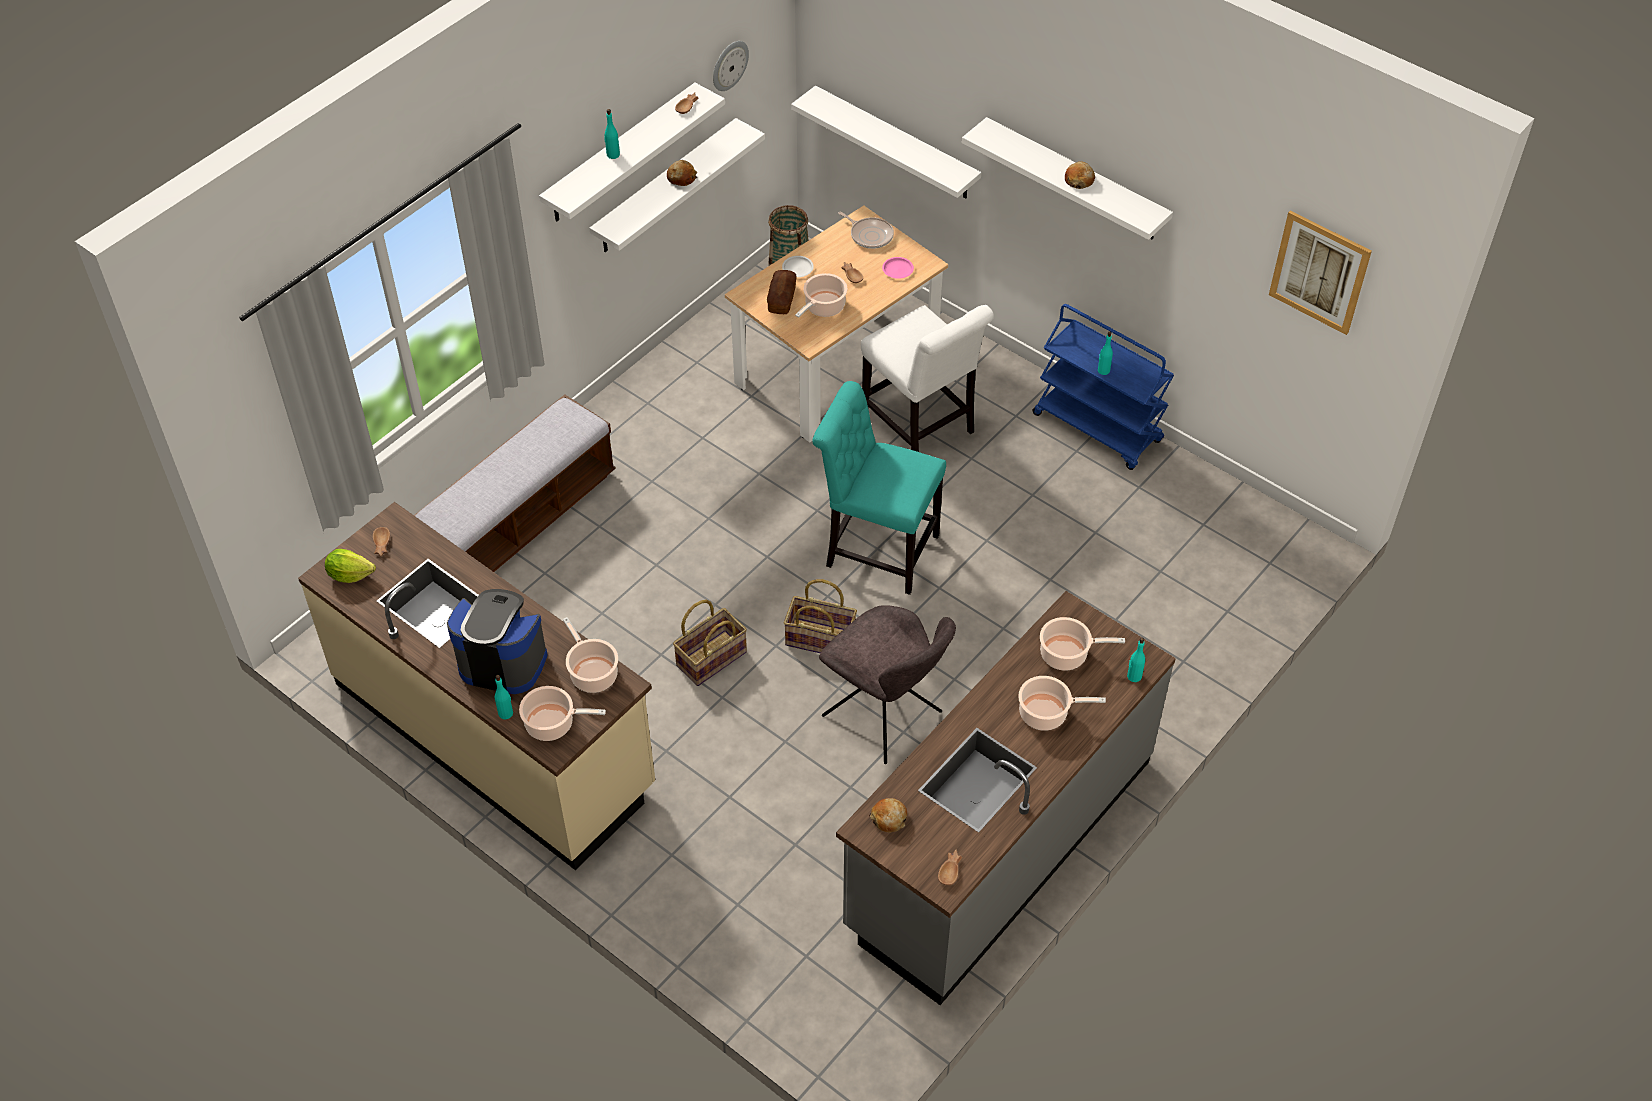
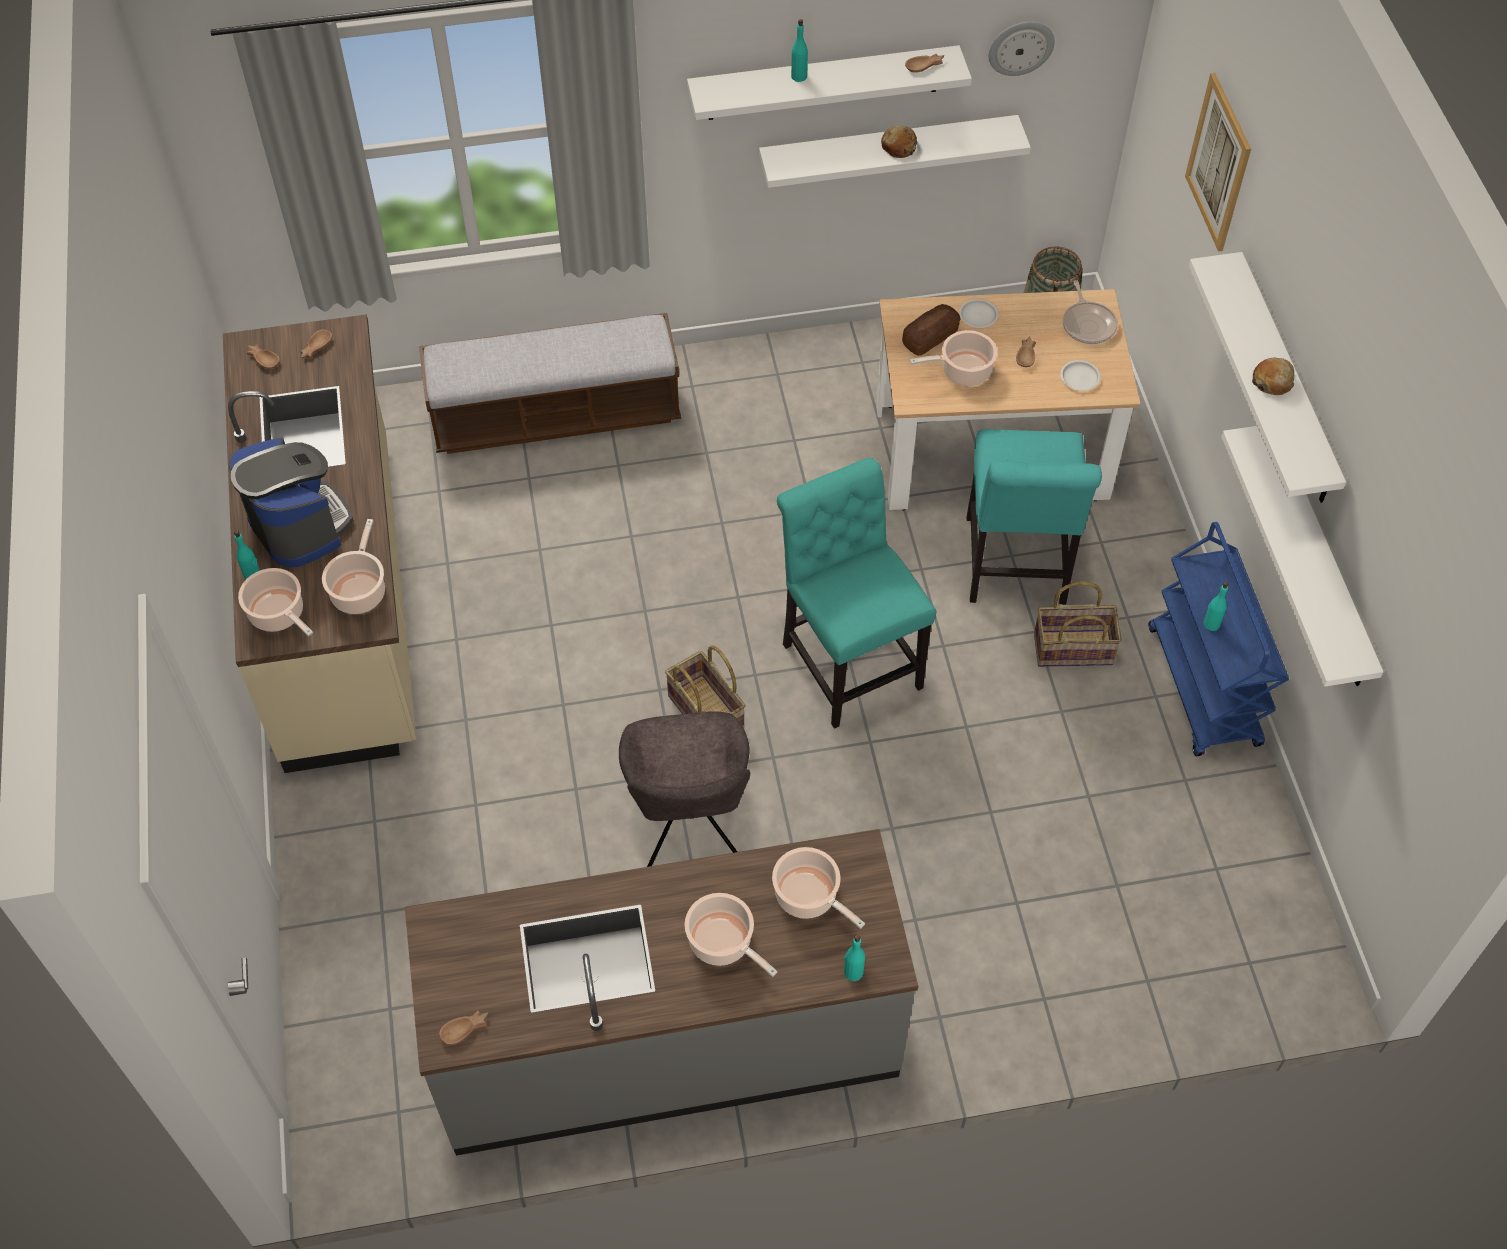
camera: 40 degrees right, 5 degrees up
lettuce [325,549,376,583] -> brown bowl [247,344,280,369]
basket [673,600,747,686] -> basket moved to [1034,581,1122,667]
white shelf [791,86,981,199] -> white shelf moved to [1221,426,1383,687]
white chair [861,305,994,452] -> turquoise chair [967,429,1102,605]
bread [869,798,907,833] -> none
pink plate [882,257,914,279] -> white plate [1060,360,1101,391]
picture [1269,211,1372,335] -> picture moved to [1185,73,1251,252]

